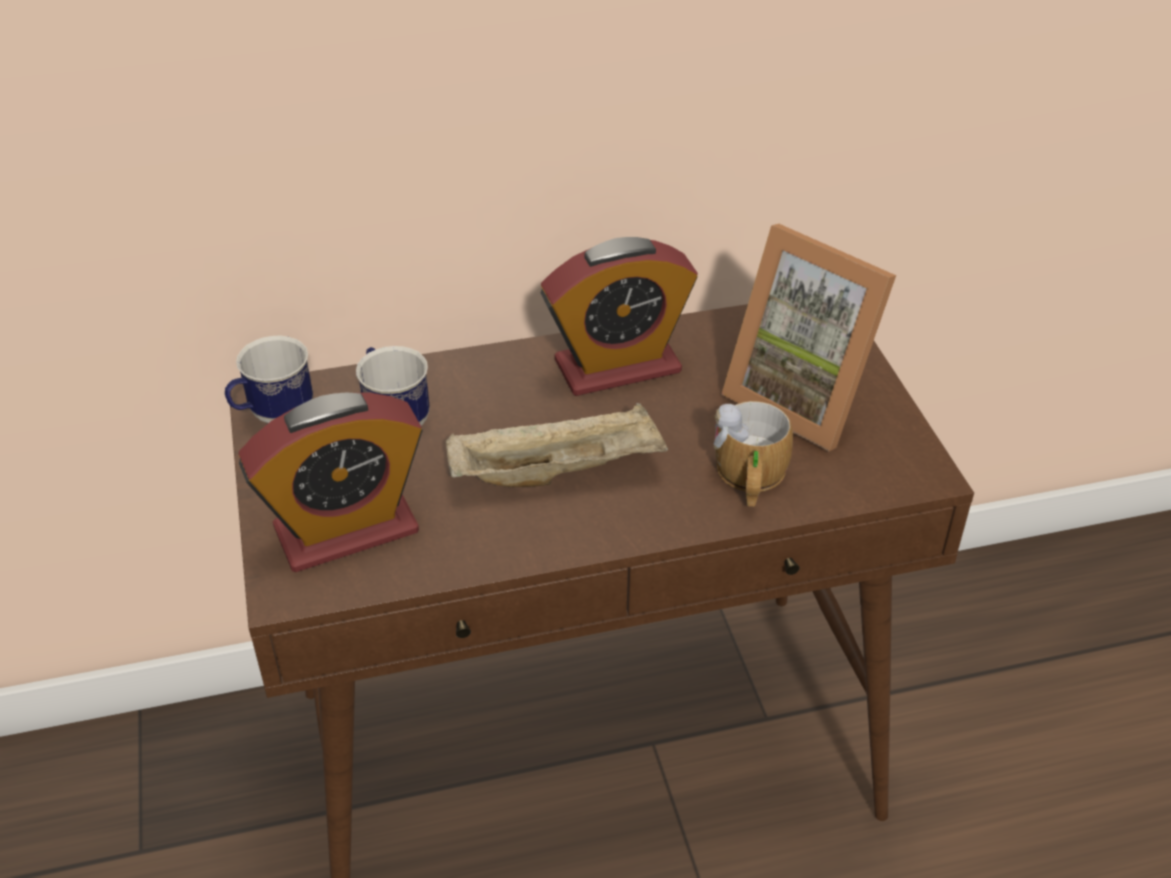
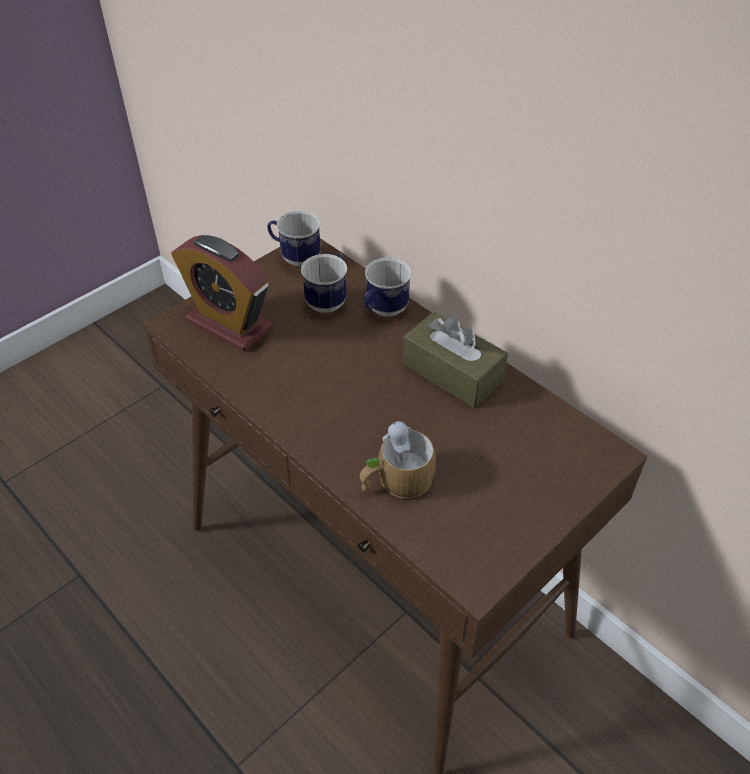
camera: 60 degrees right, 5 degrees up
beige tray [446,403,668,487] -> none
alarm clock [541,237,698,396] -> brown tissue box [403,312,508,408]
picture frame [721,224,896,451] -> none
none -> mug [364,258,411,317]

